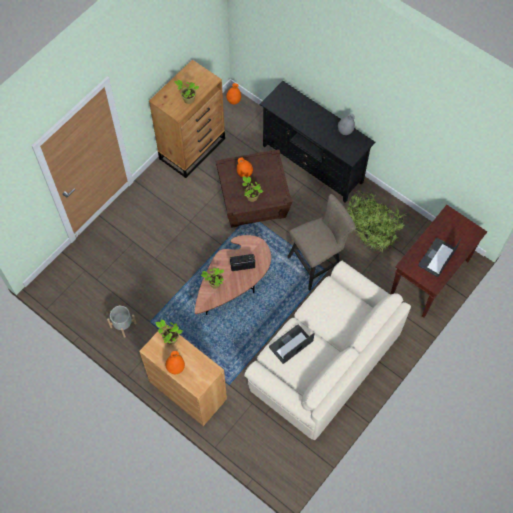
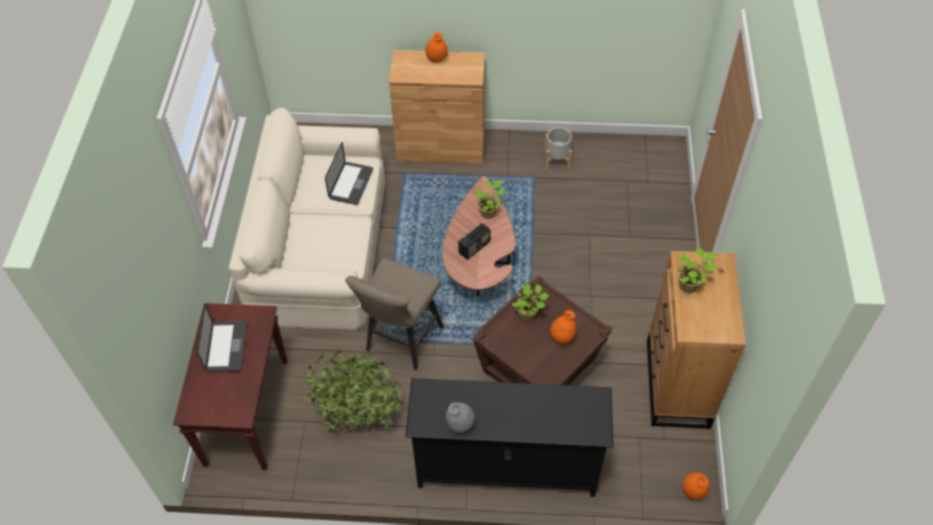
camera: 145 degrees right, 10 degrees down
potted plant [155,320,183,345] -> none

